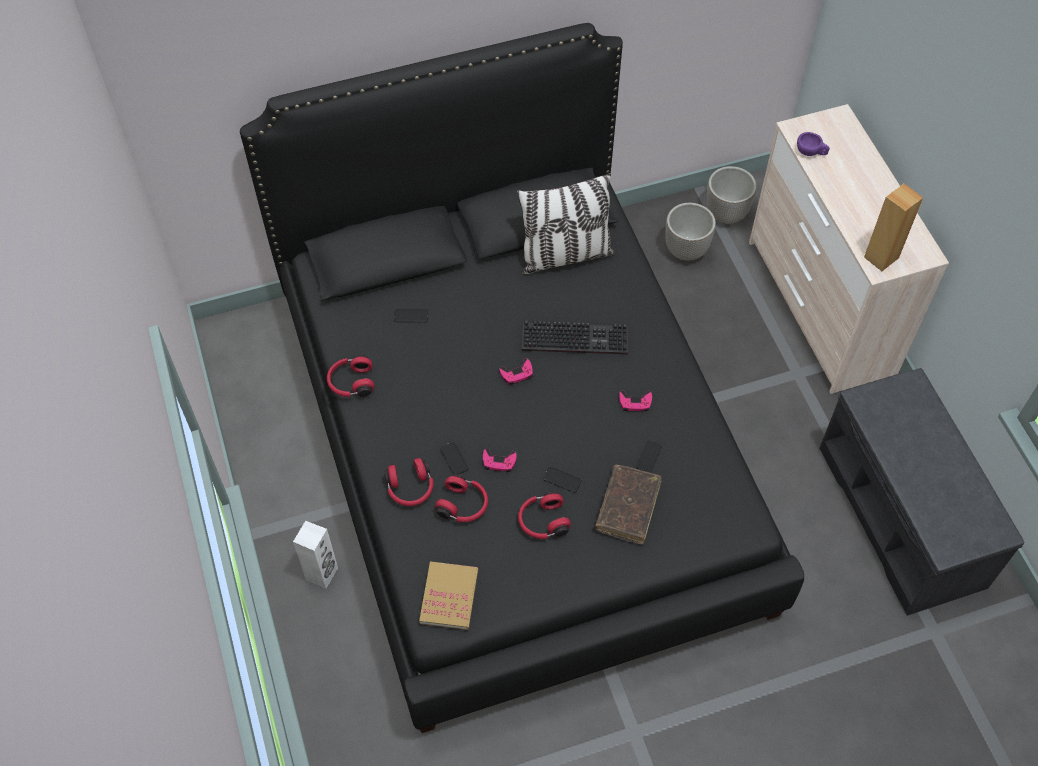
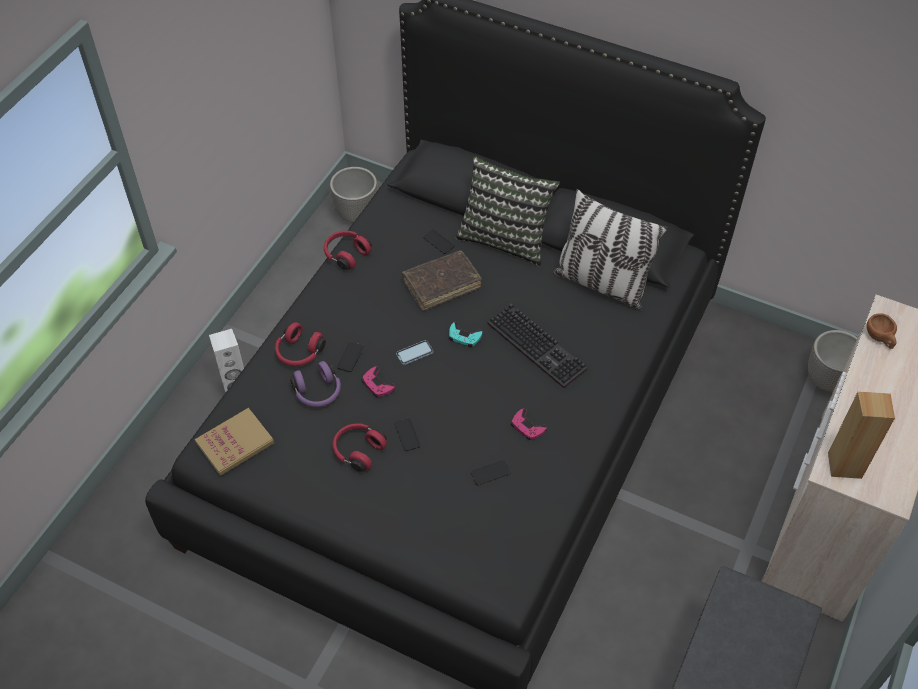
camera: 45 degrees right, 5 degrees down
red headphones [435,474,488,522] -> purple headphones [290,361,341,407]
pink game controller [500,358,533,385] -> turquoise game controller [449,322,482,347]
brown book [595,465,662,545] -> brown book moved to [402,250,482,311]
planter [665,203,716,261] -> planter moved to [330,167,378,223]
purple cup [797,132,830,156] -> brown cup [867,313,897,349]
none -> phone [396,340,433,365]
none -> pillow [456,156,560,266]

